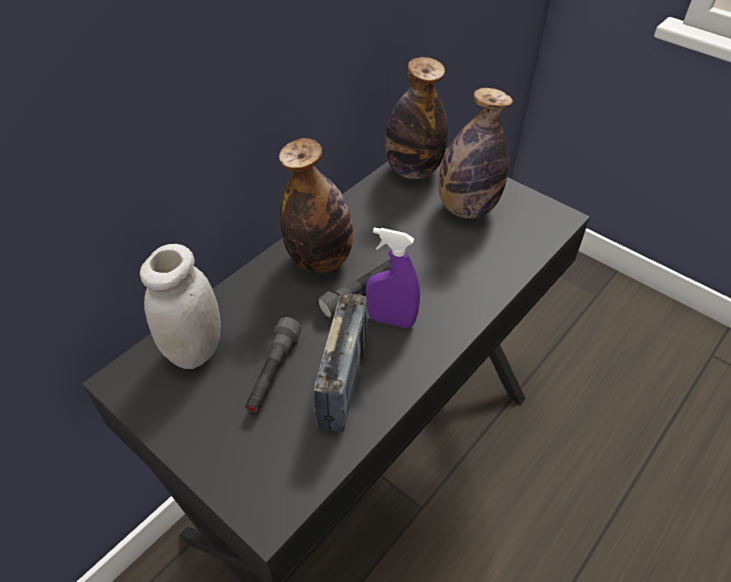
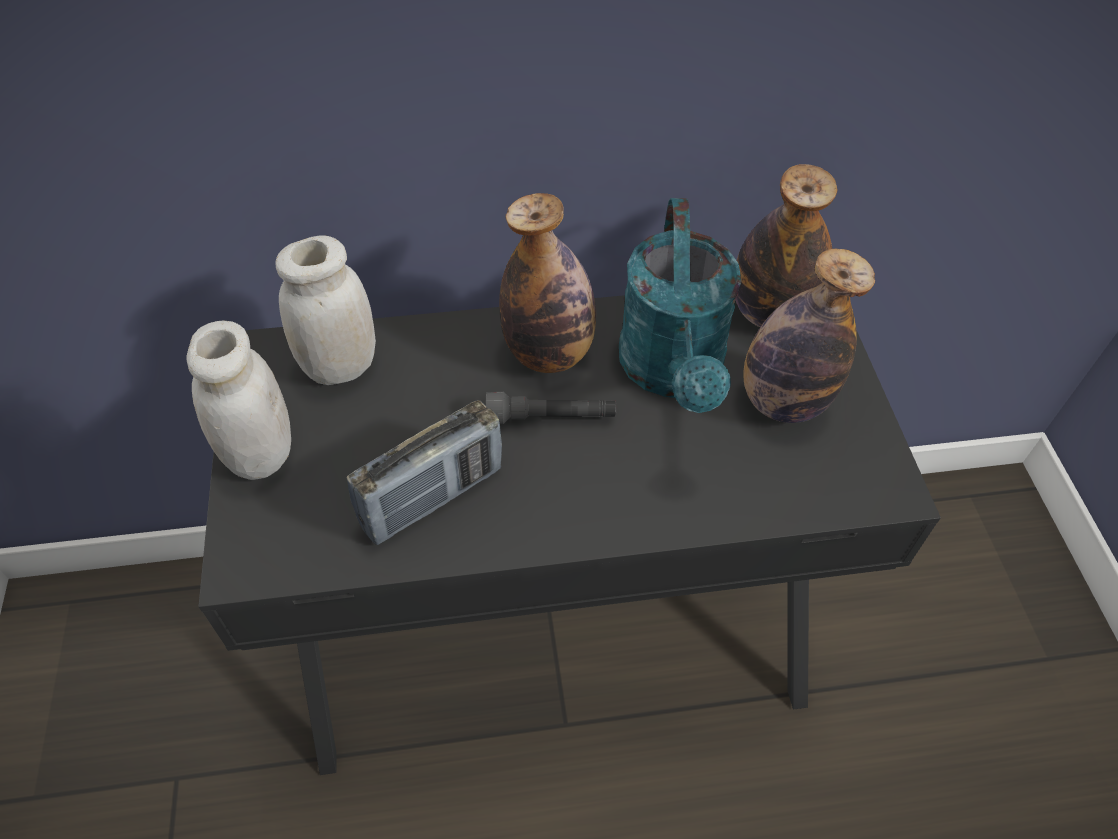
camera: 40 degrees right, 5 degrees up
grey flashlight [245,317,302,413] -> none
purple spray bottle [366,227,420,328] -> none
none -> white jar [187,321,291,480]
none -> turquoise watering can [619,198,742,413]

